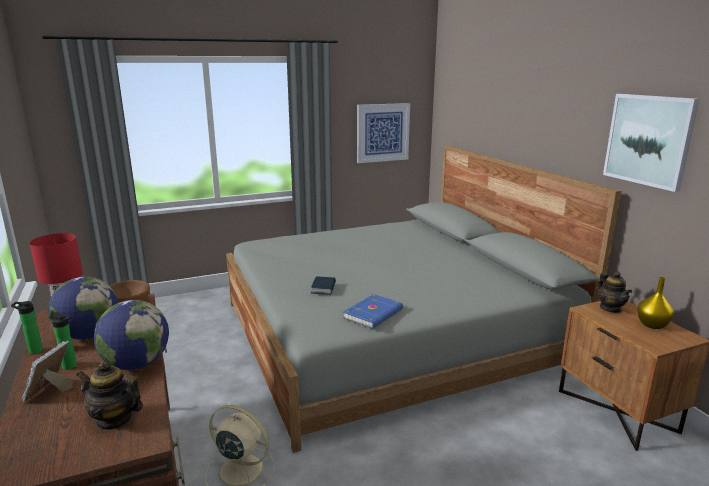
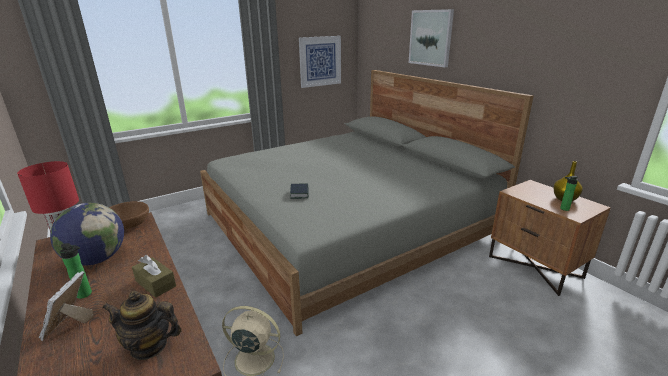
camera: 10 degrees left, 5 degrees up
bottle [11,301,43,354] -> bottle moved to [560,176,578,211]
globe [94,300,169,370] -> brown tissue box [132,255,176,298]
blue book [343,294,403,329] -> none
teapot [597,271,632,313] -> none
picture [603,94,700,192] -> picture moved to [409,9,454,67]

